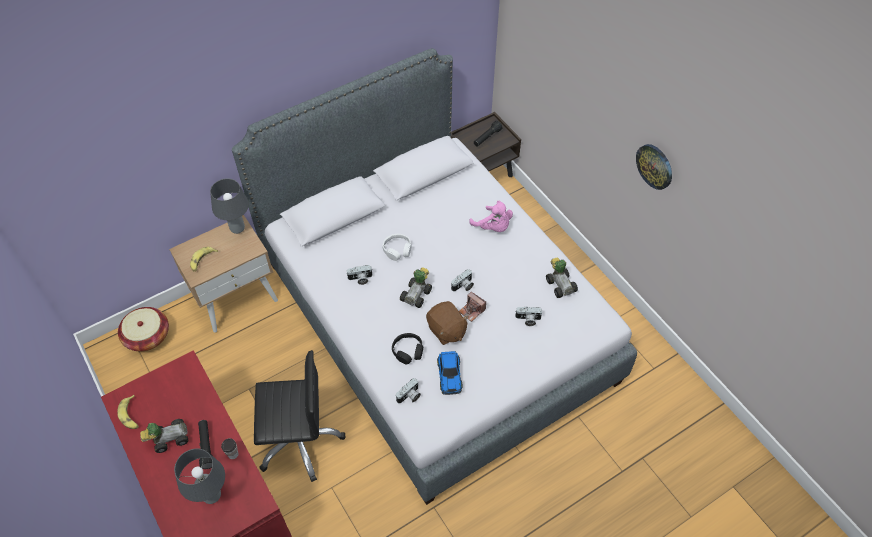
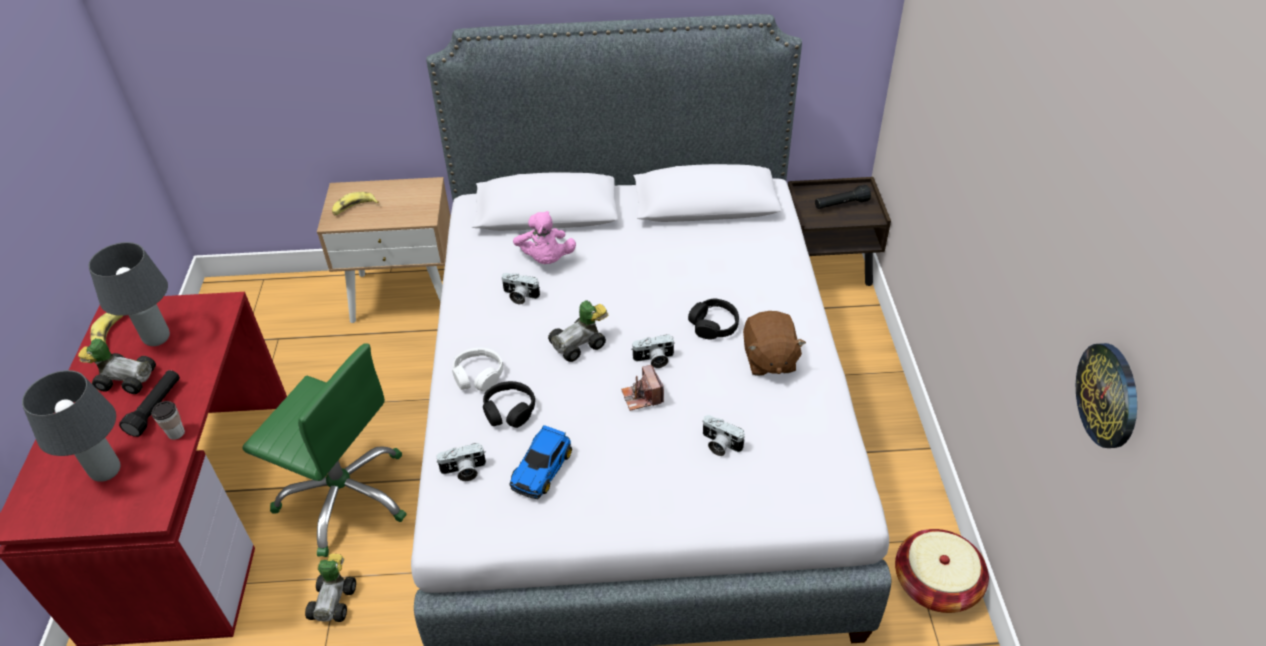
camera: 30 degrees right, 10 degrees down
basket [118,307,169,351] -> basket moved to [895,529,989,613]
grey table lamp [210,178,249,234] -> grey table lamp moved to [88,242,170,346]
black office chair [254,350,345,482] -> green office chair [242,343,407,557]
white headphones [382,234,412,261] -> white headphones moved to [452,348,503,391]
brown plush toy [426,301,469,345] -> brown plush toy moved to [743,311,806,376]
pink plush toy [469,201,513,232] -> pink plush toy moved to [513,211,576,264]
toy car [546,258,578,298] -> toy car moved to [305,554,356,622]
wall clock [636,144,672,190] -> wall clock moved to [1076,343,1137,448]
none -> black headphones [688,298,739,340]

